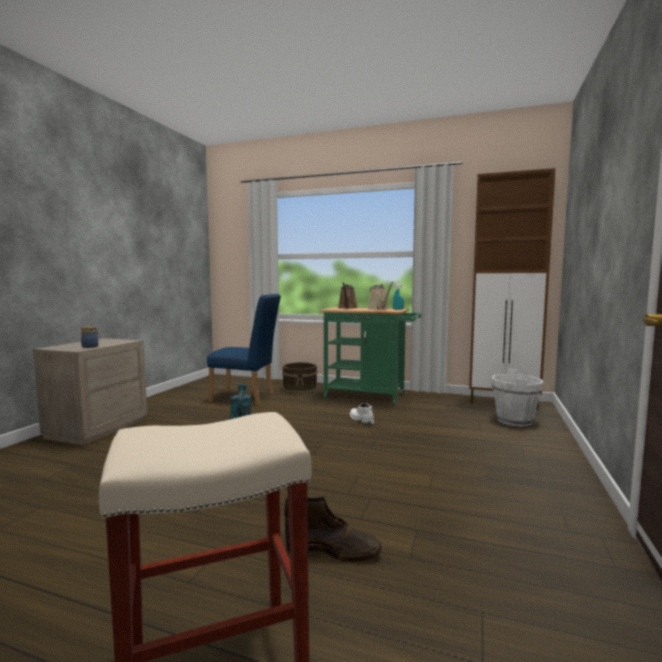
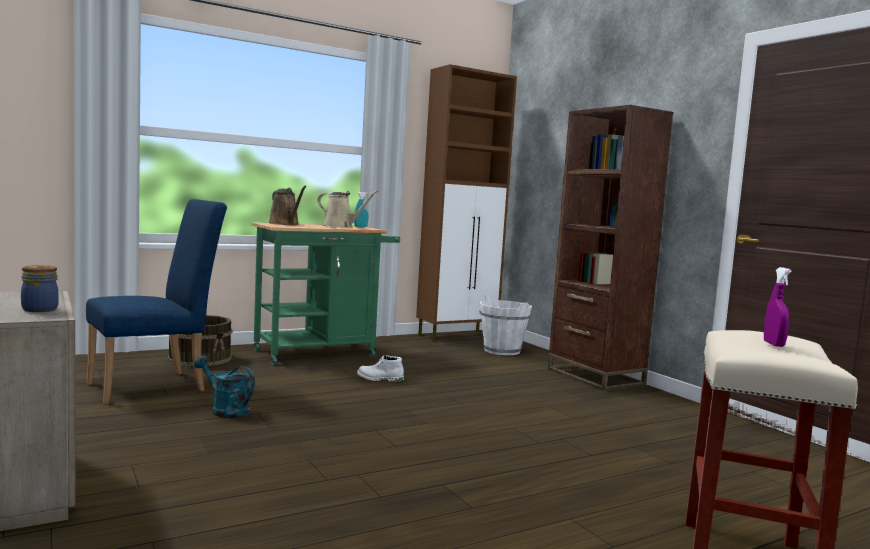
camera: 50 degrees left, 0 degrees up
brown boot [284,496,382,563] -> none
none -> brown bookcase [547,105,674,391]
none -> purple spray bottle [764,267,792,347]

